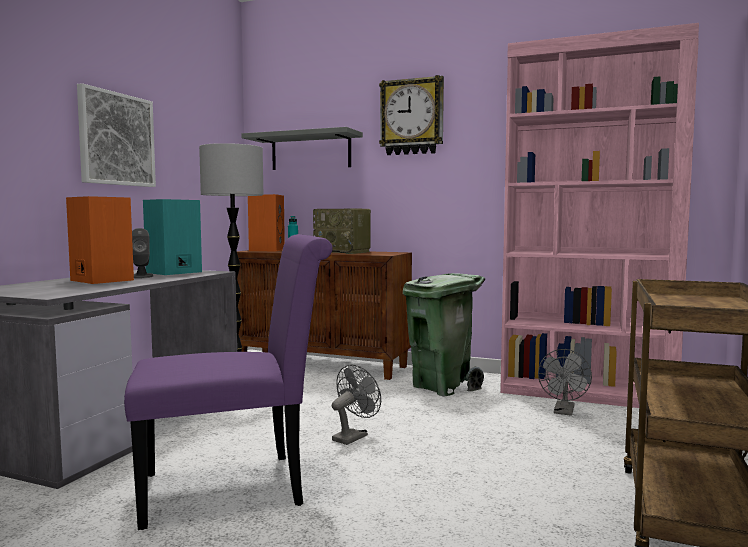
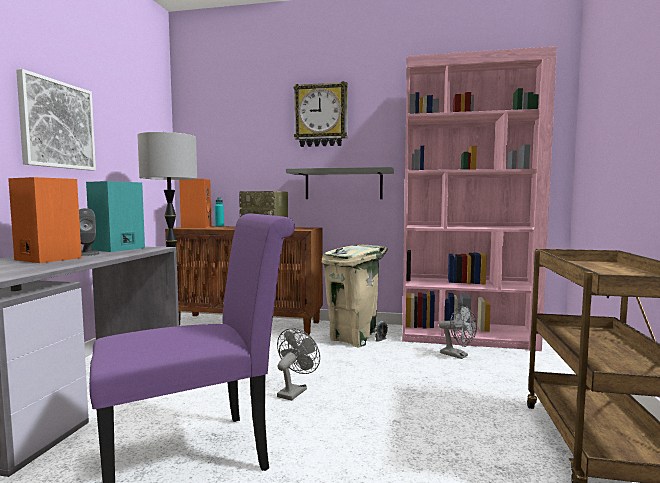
camera: 10 degrees left, 0 degrees up
grey shelf [241,127,363,170] -> grey shelf moved to [286,167,394,199]
green trash can [403,273,485,396] -> beige trash can [322,244,388,347]
grey fan [538,349,592,416] -> grey fan turned 60 degrees counterclockwise [438,305,477,359]

